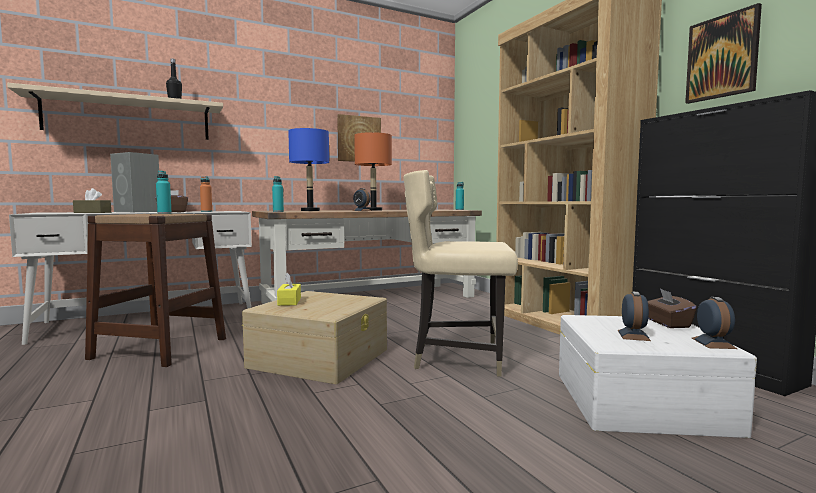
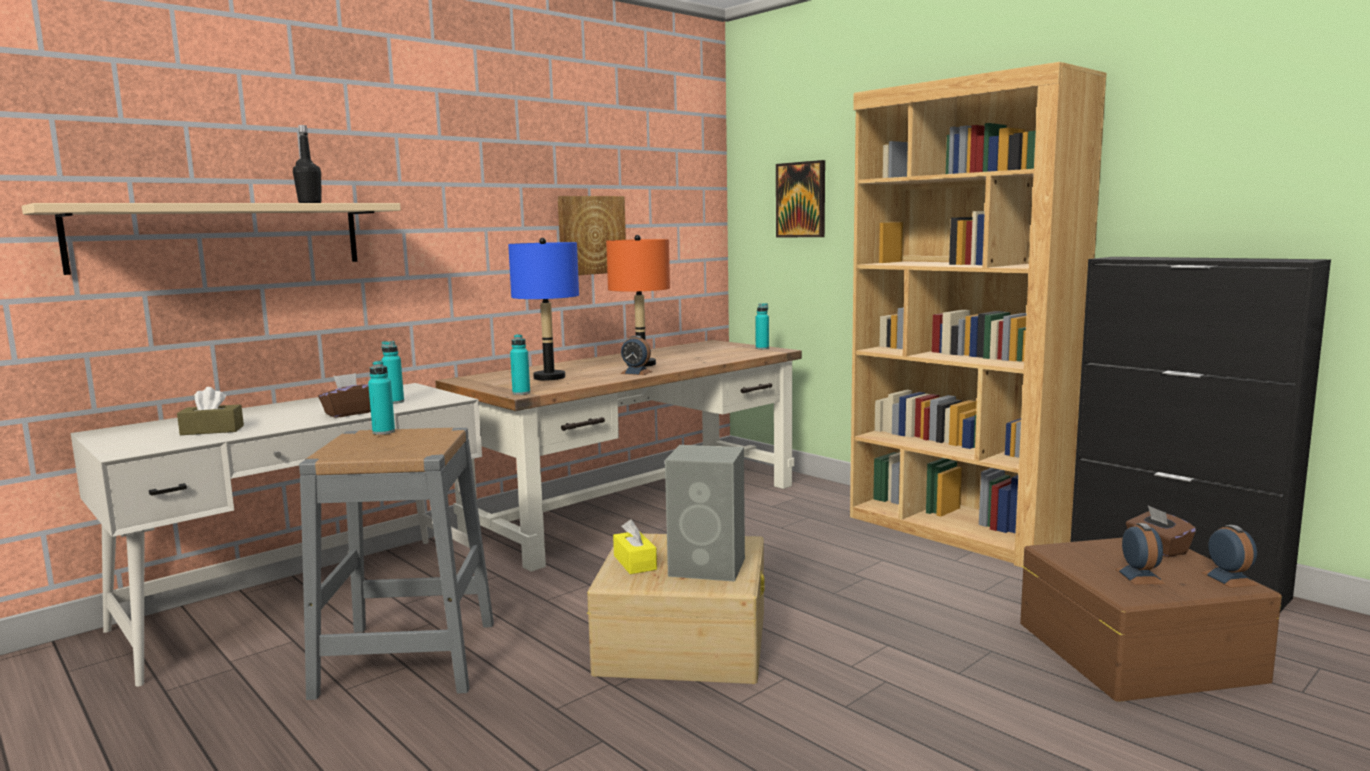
camera: 15 degrees left, 5 degrees up
brown stool [85,214,226,367] -> grey stool [299,428,494,700]
grey speaker [110,152,159,212] -> grey speaker moved to [665,445,745,582]
orange bottle [200,176,212,212] -> turquoise bottle [381,341,404,404]
beige chair [403,170,518,377] -> none
white storage box [559,315,757,438] -> brown storage box [1020,538,1282,702]
picture [685,3,762,104] -> picture moved to [776,160,825,237]

